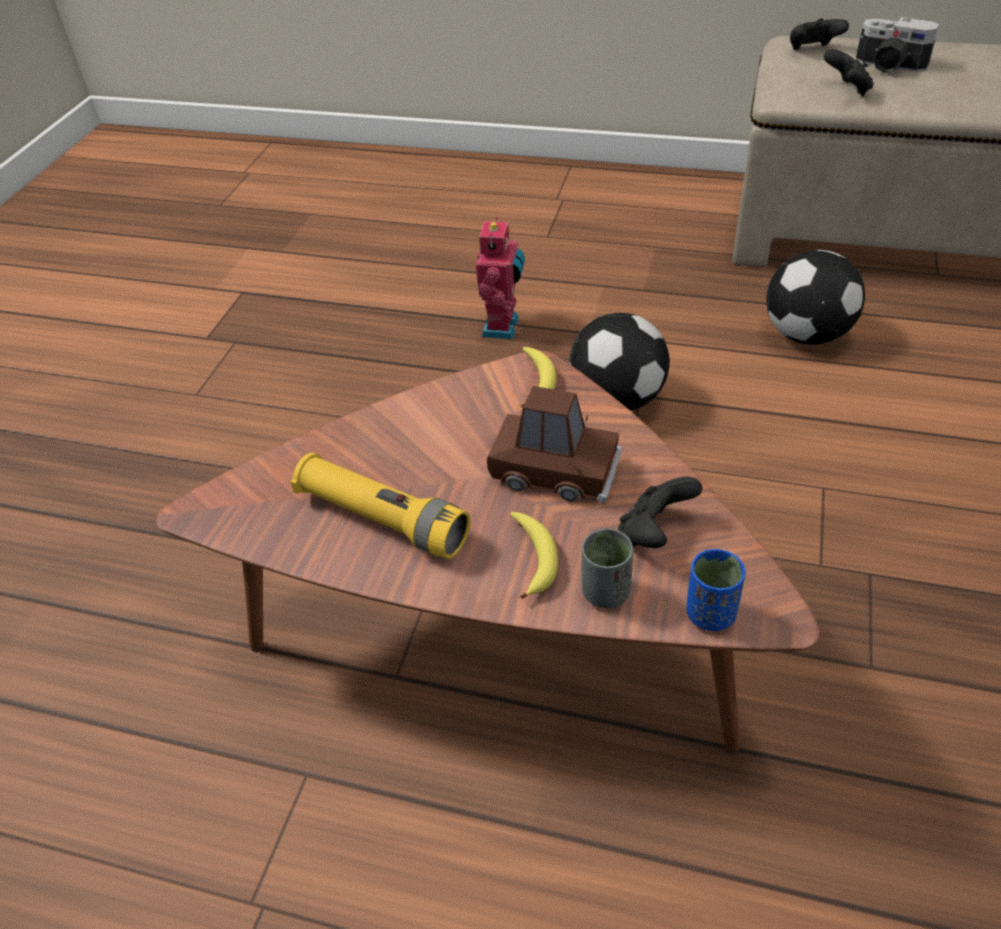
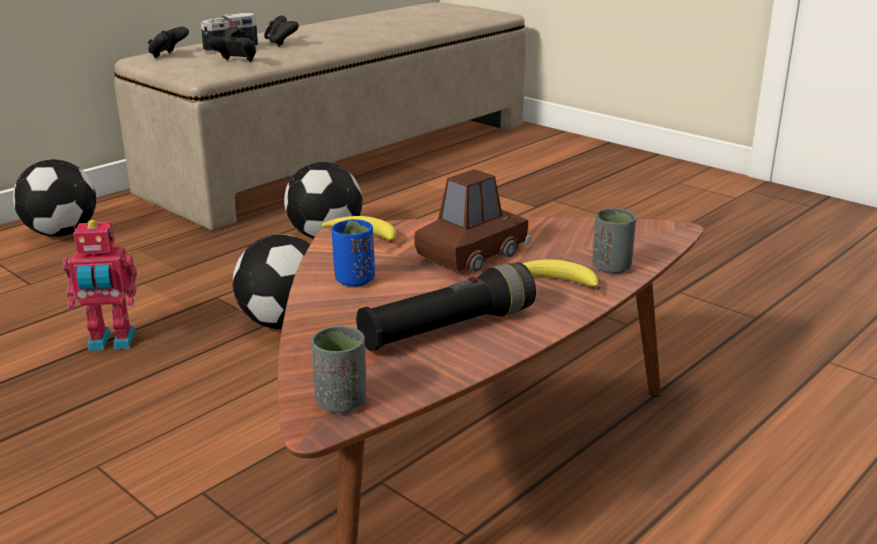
camera: 65 degrees left, 20 degrees down
yellow flashlight [290,453,471,559] -> black flashlight [356,262,536,351]
toy robot [476,216,525,339] -> toy robot turned 135 degrees clockwise [63,220,137,351]
black game controller [618,477,703,548] -> black game controller moved to [264,16,299,47]
blue cup [686,549,746,631] -> blue cup moved to [331,219,375,287]
none -> football [13,159,96,237]
none -> grey cup [311,326,366,413]

